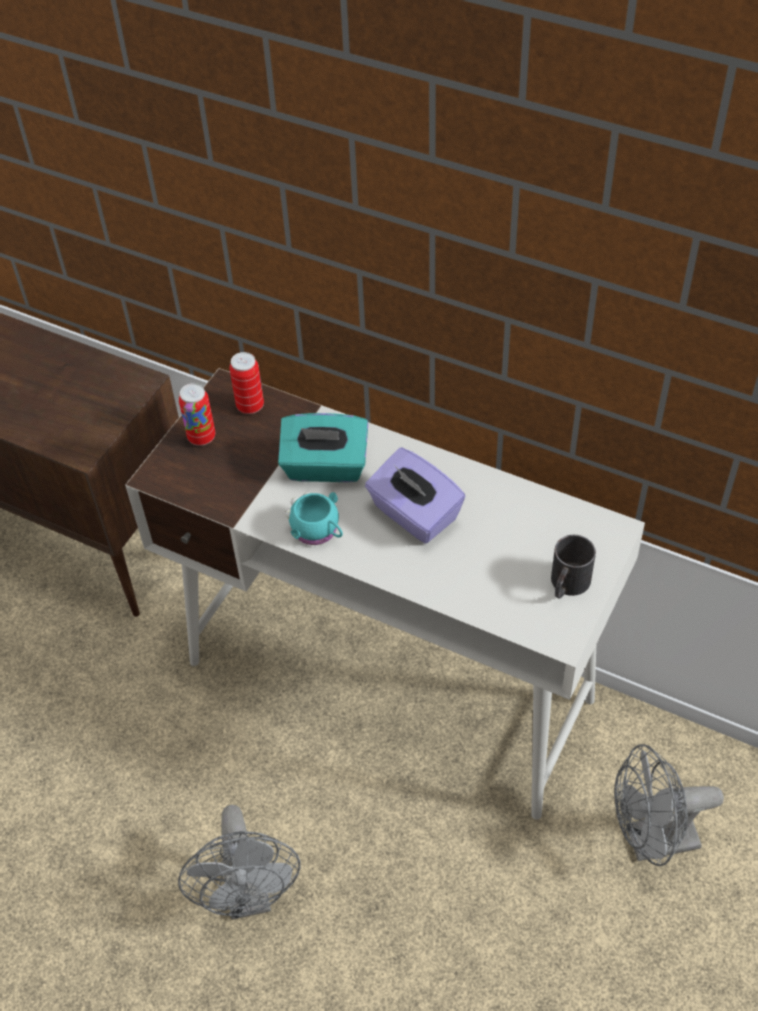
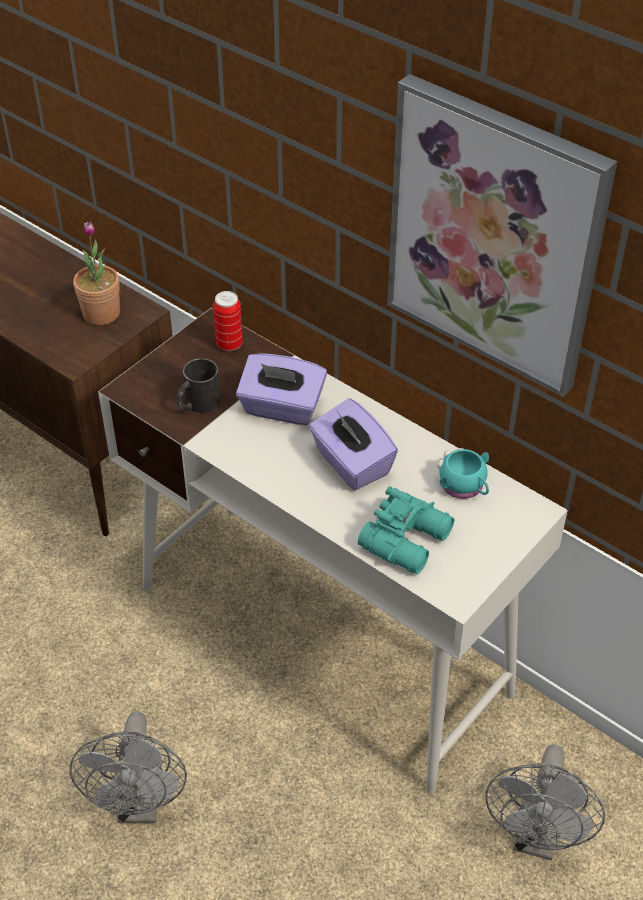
camera: 10 degrees right, 5 degrees down
can [179,383,215,446] -> none
turquoise tissue box [278,413,368,482] -> purple tissue box [236,353,327,425]
turquoise mug [285,492,343,545] -> turquoise mug moved to [437,448,489,499]
black mug [551,535,596,599] -> black mug moved to [177,358,221,413]
grey fan [614,744,724,866] -> grey fan turned 75 degrees counterclockwise [486,744,605,860]
none -> potted plant [73,222,120,325]
none -> turquoise binoculars [358,486,454,574]
none -> picture [387,74,617,397]

